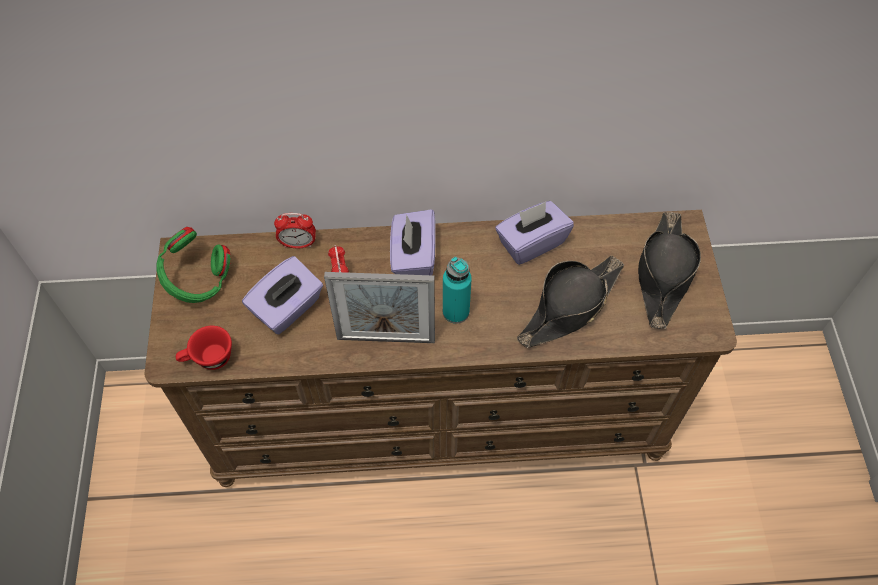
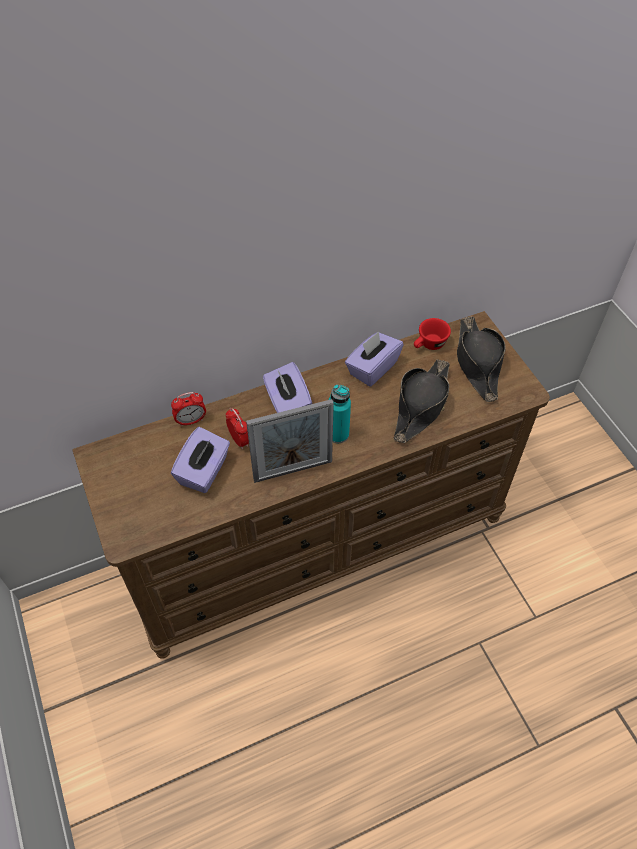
camera: 20 degrees left, 5 degrees down
green headphones [157,227,231,303] -> none
red cup [176,326,232,370] -> red cup moved to [414,318,451,350]

